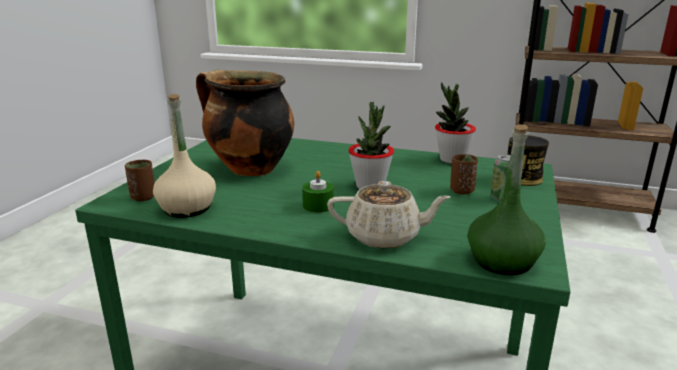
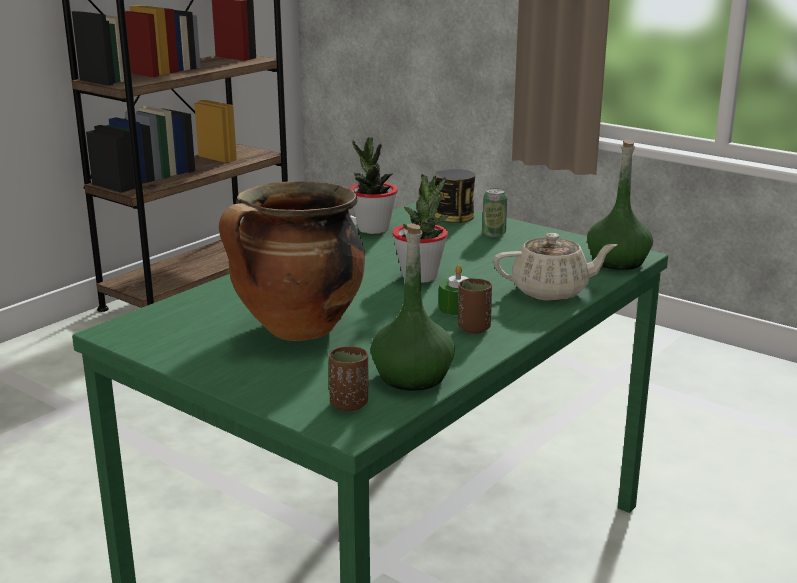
camera: 70 degrees left, 0 degrees up
beige bottle [153,94,216,218] -> green bottle [371,223,455,391]
beige teapot [327,181,451,249] -> beige teapot turned 60 degrees clockwise [493,233,618,301]
brown cup [450,154,478,194] -> brown cup moved to [458,278,492,334]

